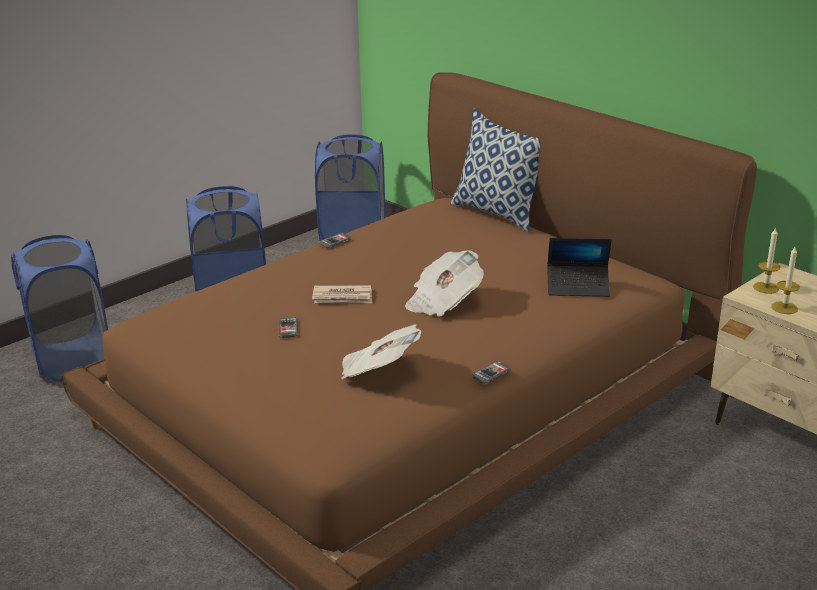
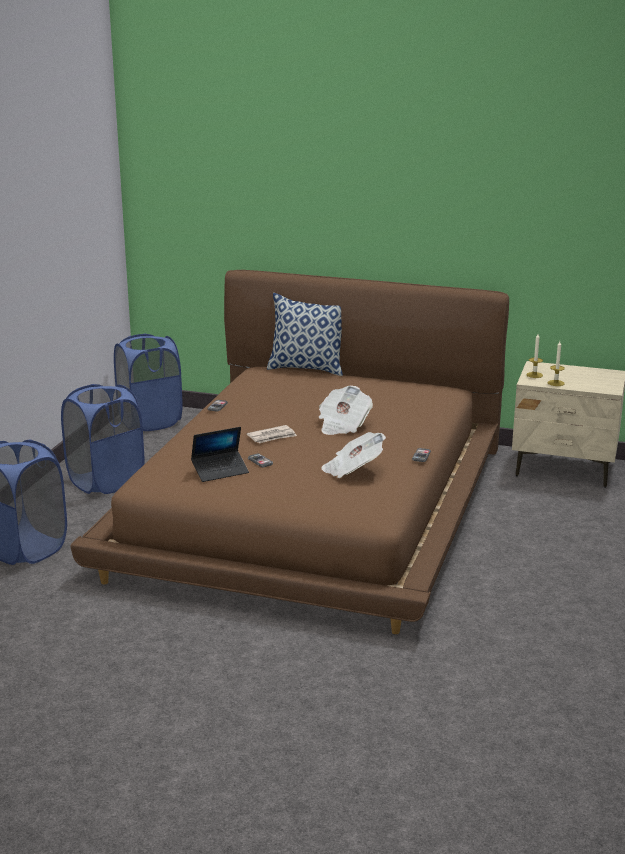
camera: 30 degrees left, 5 degrees down
laptop [547,238,612,297] -> laptop moved to [191,427,249,482]

